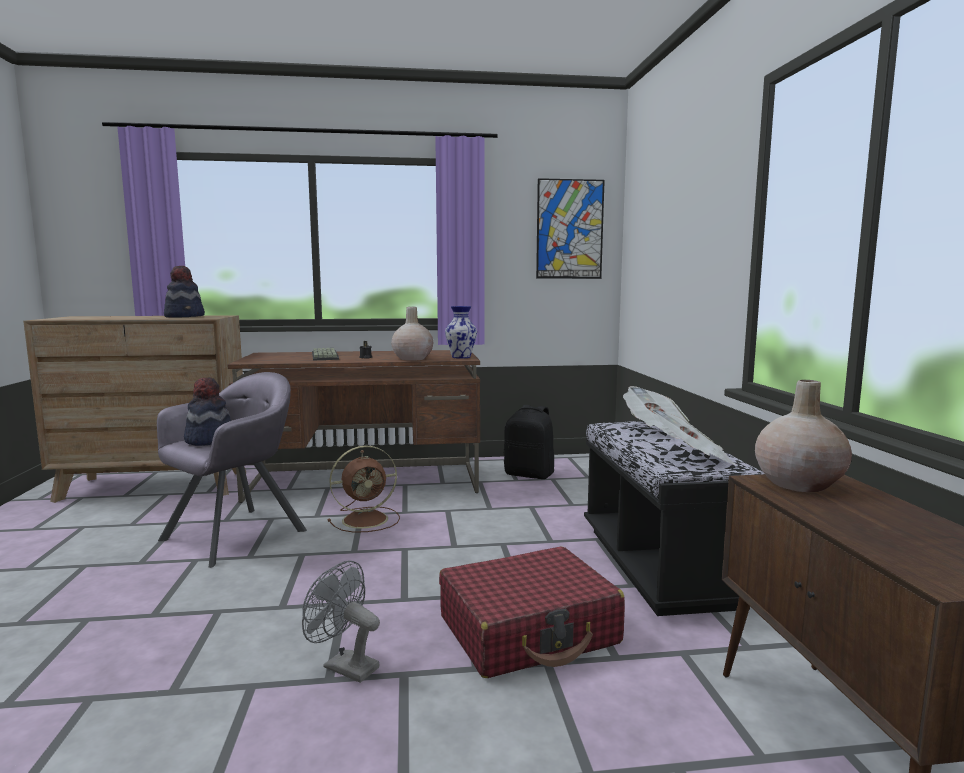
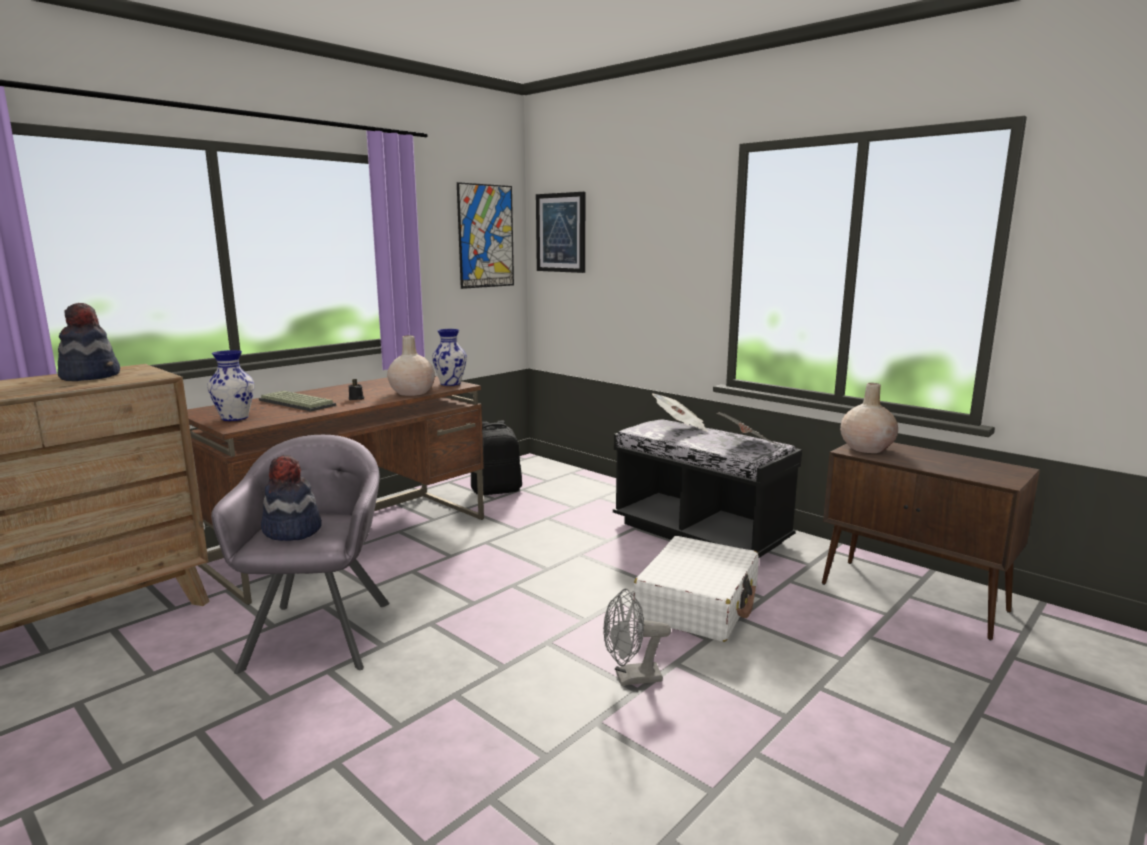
camera: 40 degrees left, 5 degrees up
brown fan [328,445,400,533] -> none
red suitcase [439,547,625,678] -> white suitcase [633,536,759,642]
none -> vase [207,350,254,421]
none -> picture [536,192,585,273]

